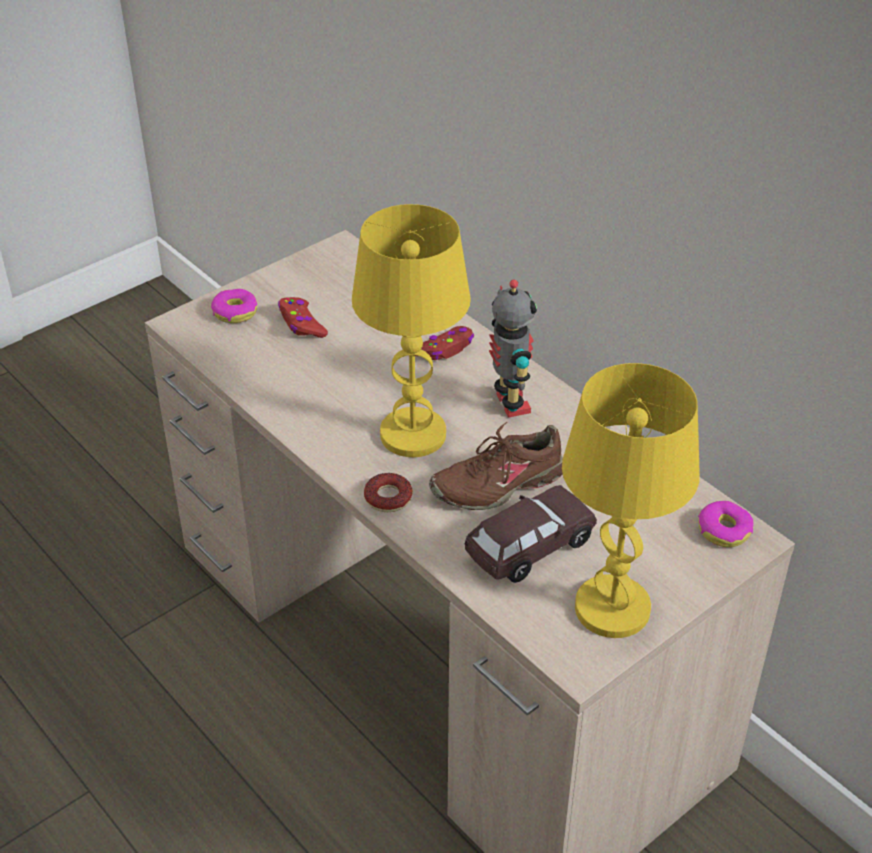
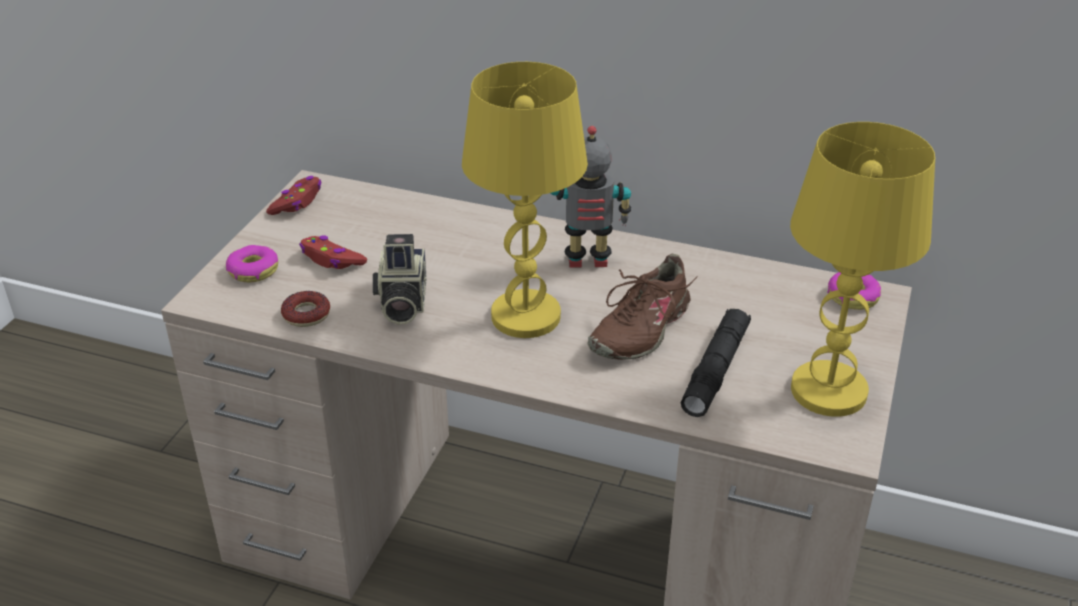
camera: 30 degrees left, 5 degrees down
donut [364,473,413,512] -> donut moved to [281,291,330,327]
red game controller [415,326,474,360] -> red game controller moved to [266,176,321,215]
brown toy car [465,485,597,583] -> black flashlight [681,309,751,417]
toy robot [489,280,537,418] -> toy robot turned 45 degrees counterclockwise [551,126,631,268]
none -> camera [373,234,427,325]

